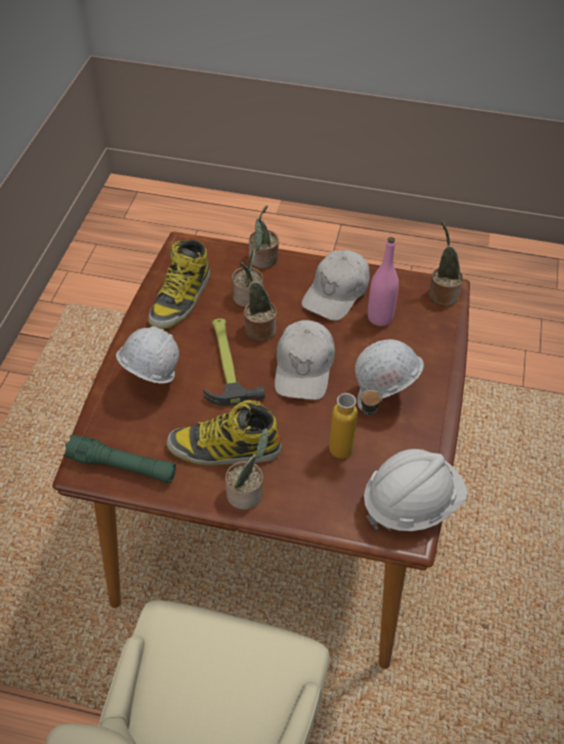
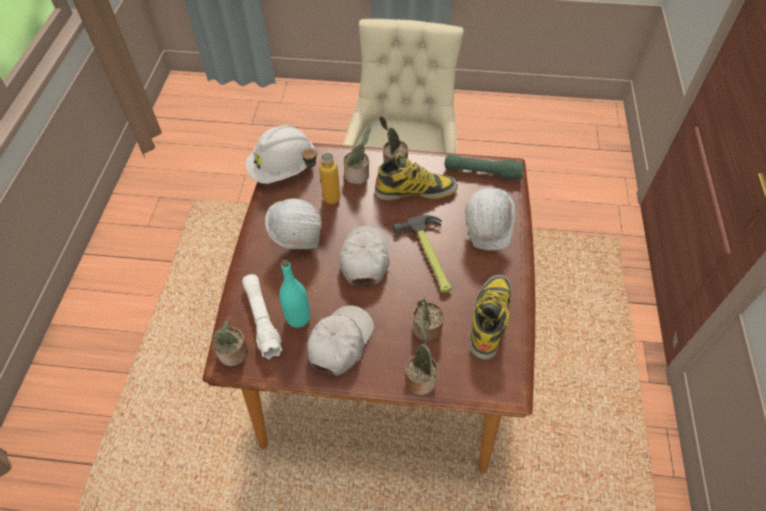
camera: 175 degrees right, 5 degrees up
potted plant [239,262,277,342] -> potted plant moved to [343,125,371,184]
pink bottle [368,237,399,326] -> turquoise bottle [279,260,310,328]
none -> white flashlight [242,274,283,359]

